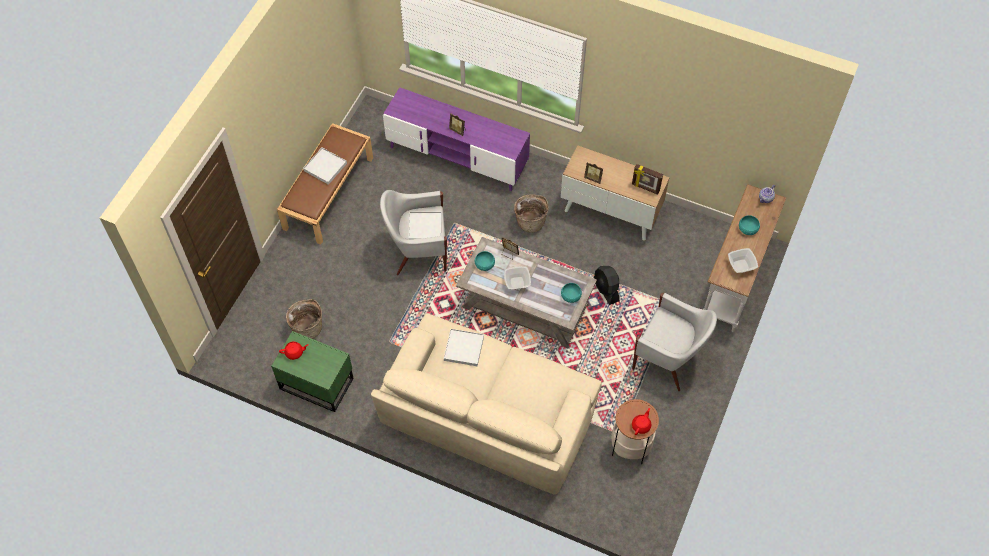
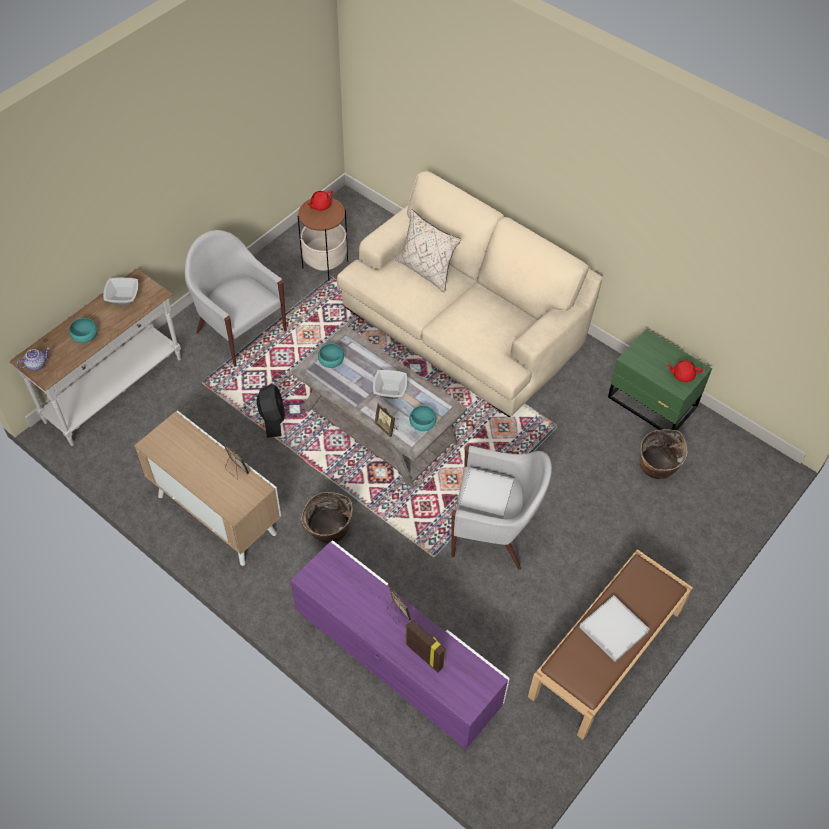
camera: 165 degrees left, 5 degrees down
white tray [444,329,484,366] -> none
picture frame [632,164,663,195] -> picture frame moved to [405,619,446,673]
none -> beige pillow [396,209,461,293]

